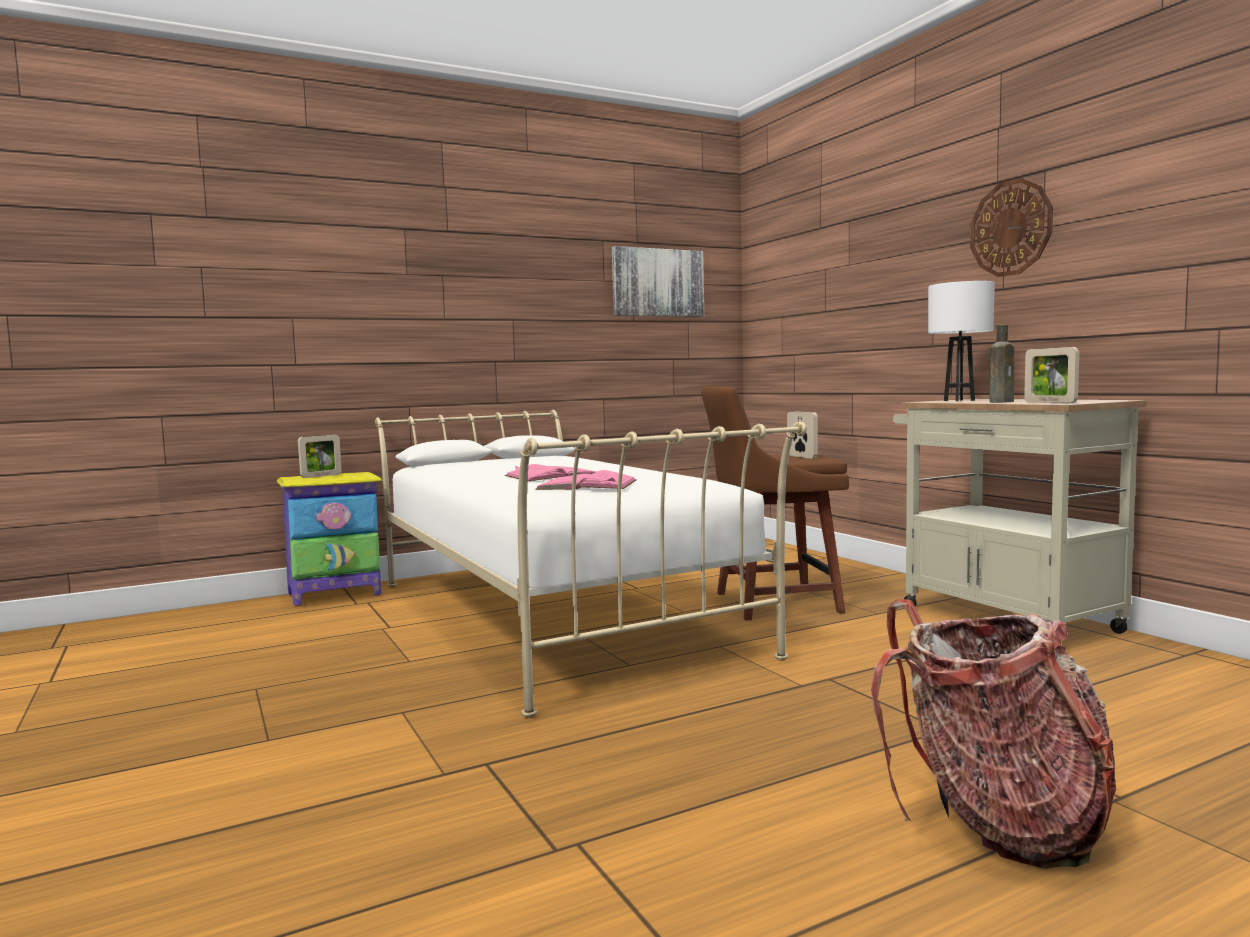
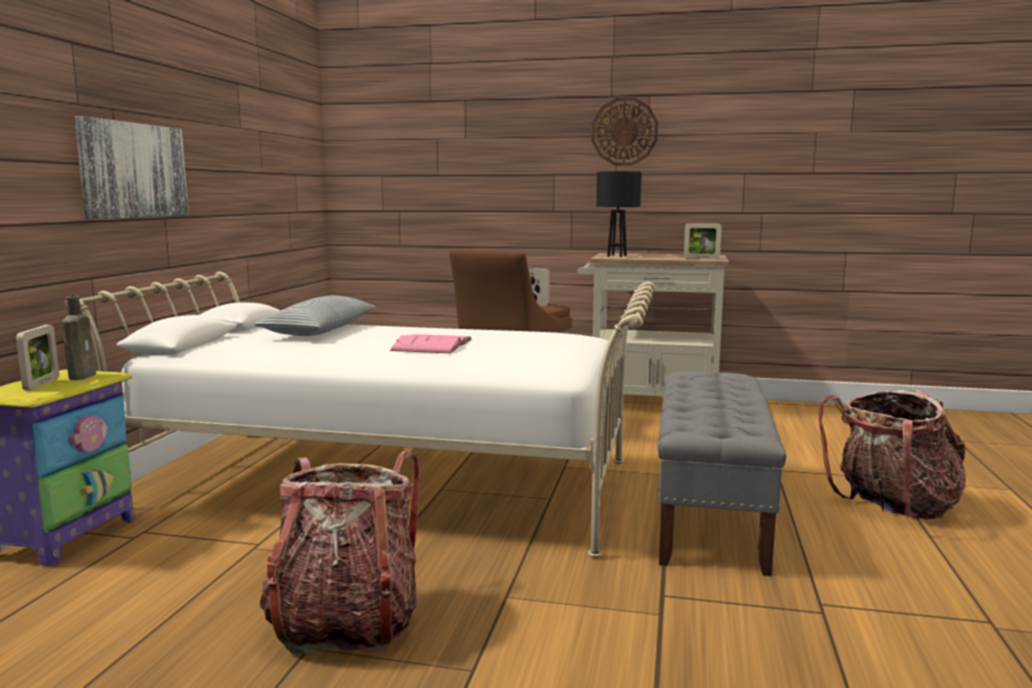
camera: 50 degrees left, 5 degrees up
pink book [535,470,637,490] -> none
picture [612,246,704,317] -> picture moved to [74,116,189,219]
white table lamp [928,281,995,401] -> black table lamp [596,171,642,257]
brown bottle [989,324,1014,403] -> brown bottle moved to [62,296,96,380]
none -> pillow [254,295,376,336]
none -> backpack [259,449,420,654]
none -> grey bench [658,371,786,576]

